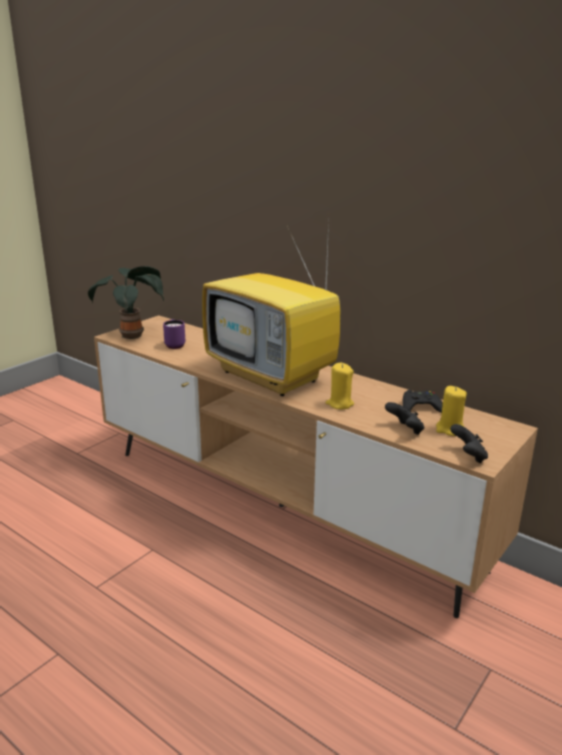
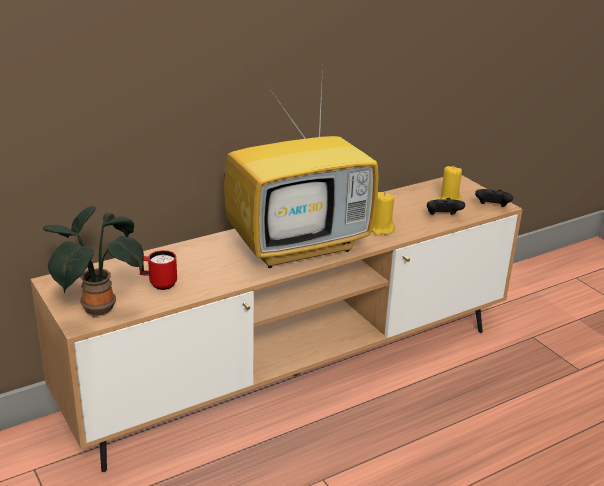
camera: 70 degrees left, 5 degrees up
purple mug [163,319,185,349] -> red mug [139,250,177,290]
black game controller [402,390,443,413] -> none

